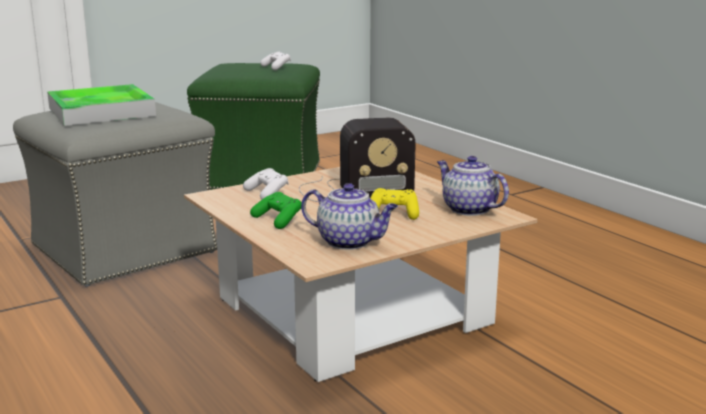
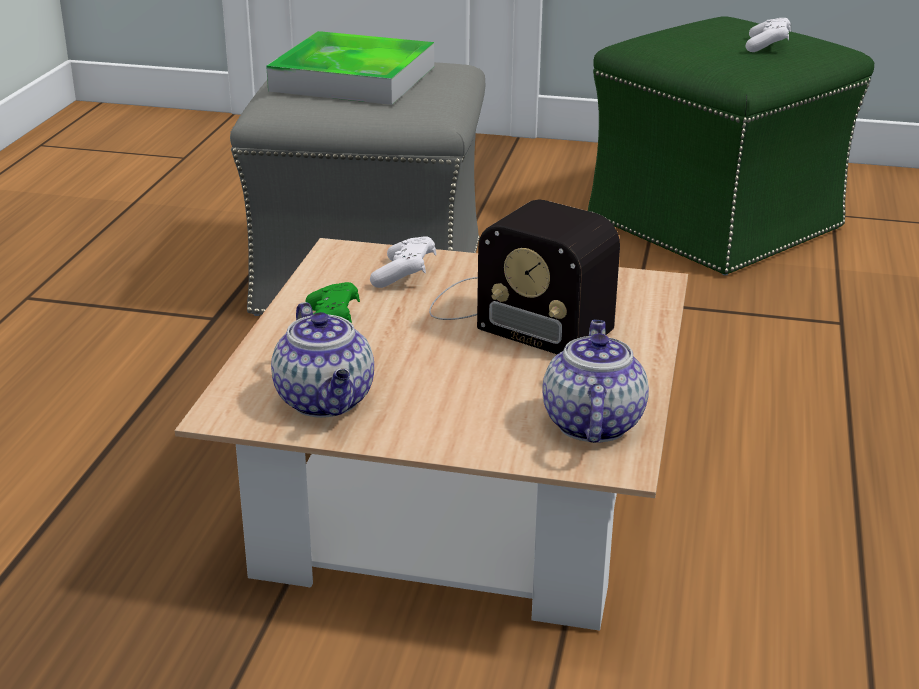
camera: 45 degrees right, 10 degrees up
yellow game controller [371,188,419,220] -> none

